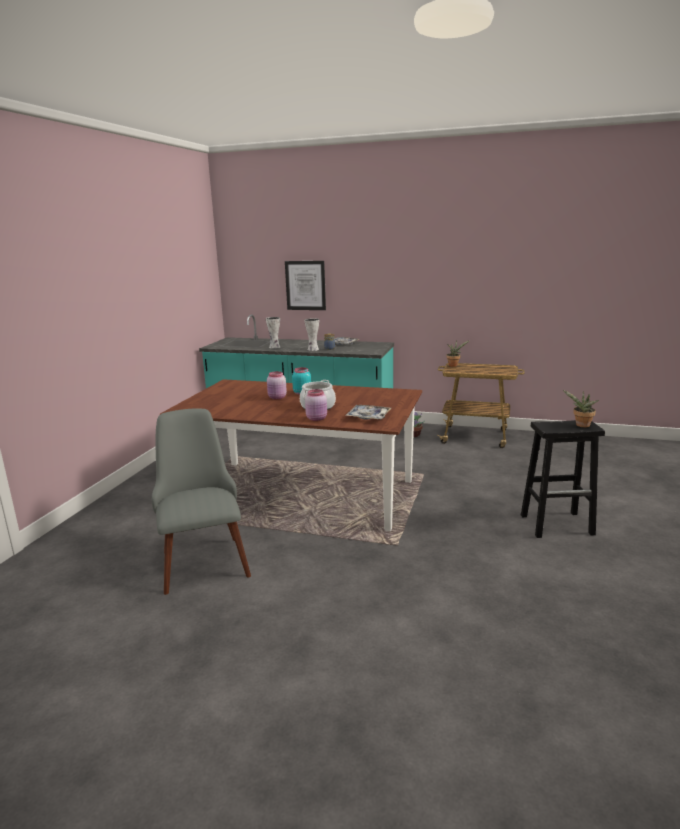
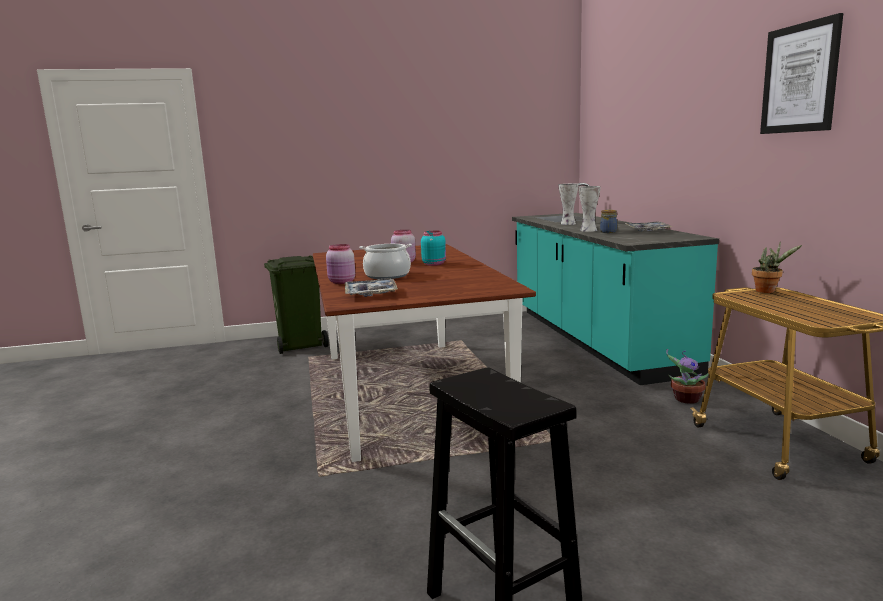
camera: 60 degrees right, 5 degrees down
grey chair [152,408,251,595] -> none
picture [285,261,326,310] -> picture moved to [760,13,843,134]
potted plant [563,390,599,427] -> none
none -> green trash can [264,255,329,354]

